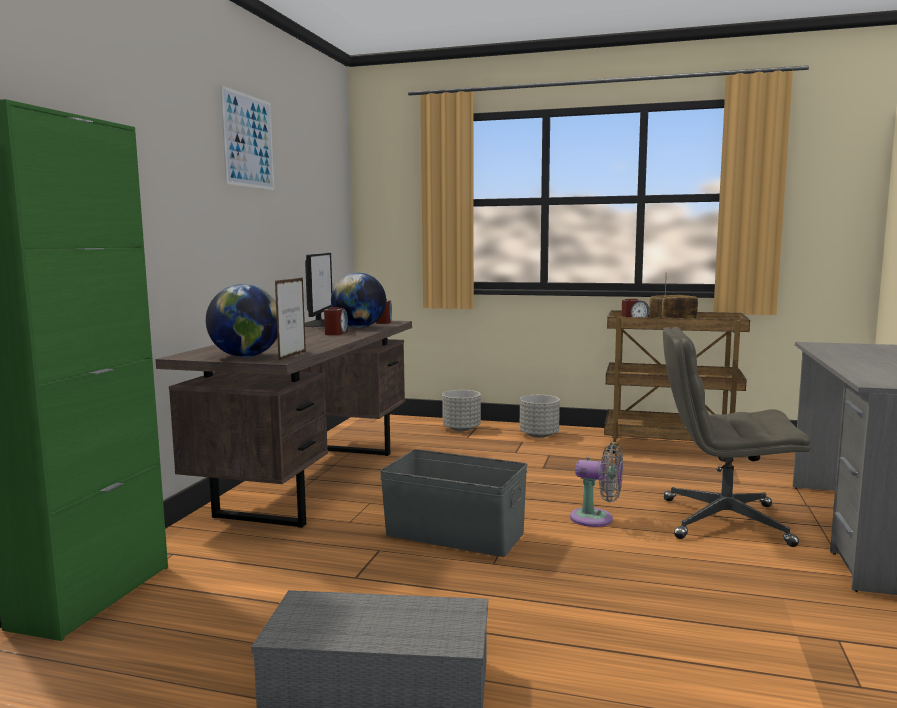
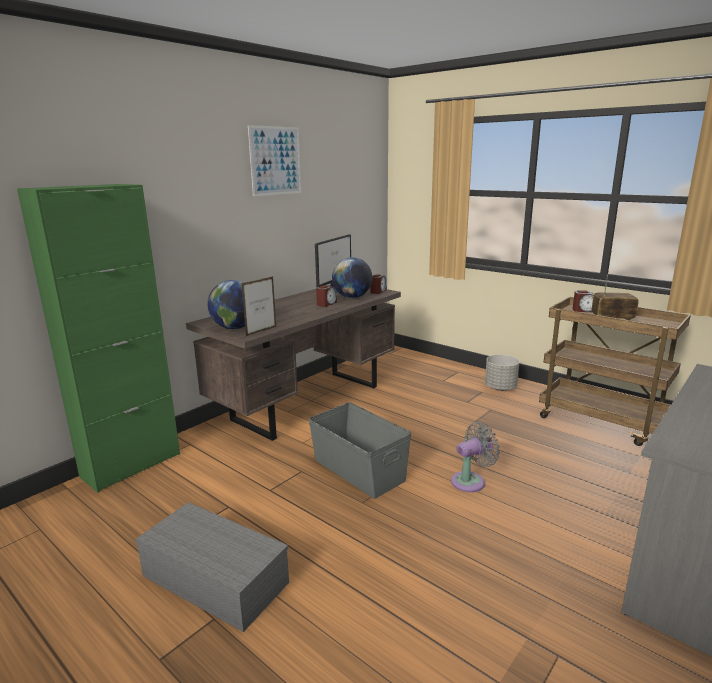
camera: 25 degrees right, 10 degrees up
grey planter [442,390,481,431] -> none
grey fan [570,444,623,527] -> grey fan turned 75 degrees counterclockwise [451,422,500,492]
grey office chair [663,327,811,547] -> none

